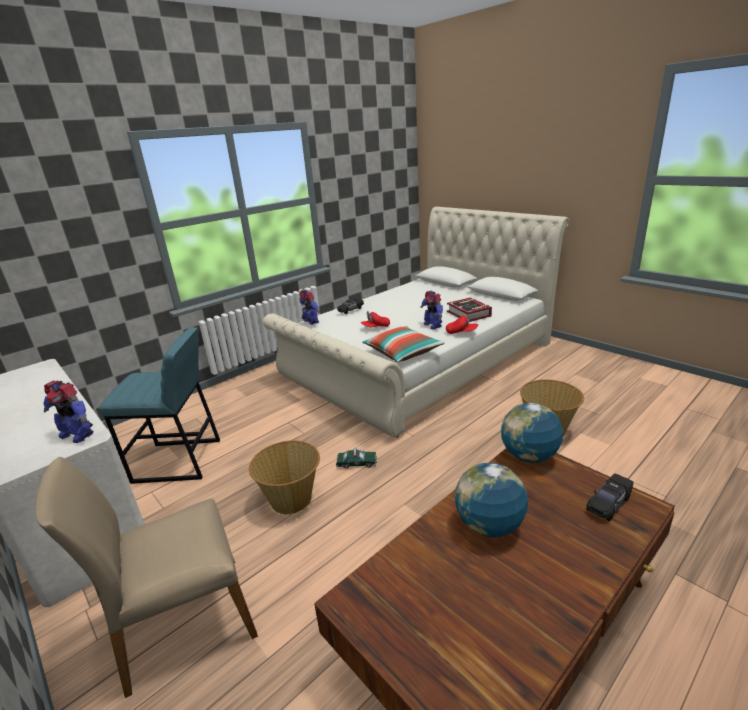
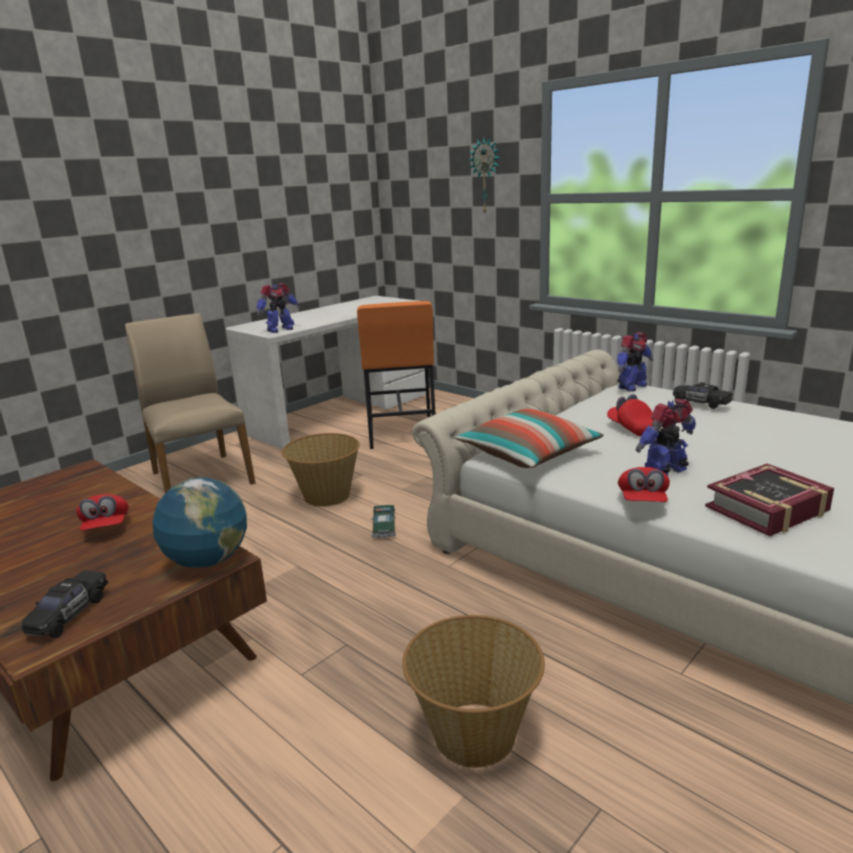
camera: 85 degrees right, 5 degrees down
toy robot [43,380,94,443] -> toy robot turned 150 degrees counterclockwise [256,283,300,333]
blue stool [99,327,220,484] -> orange stool [357,301,435,449]
globe [455,463,528,537] -> red cap [76,494,129,531]
black toy car [587,474,634,521] -> black toy car turned 120 degrees counterclockwise [21,570,108,638]
none -> wall clock [469,137,500,213]

